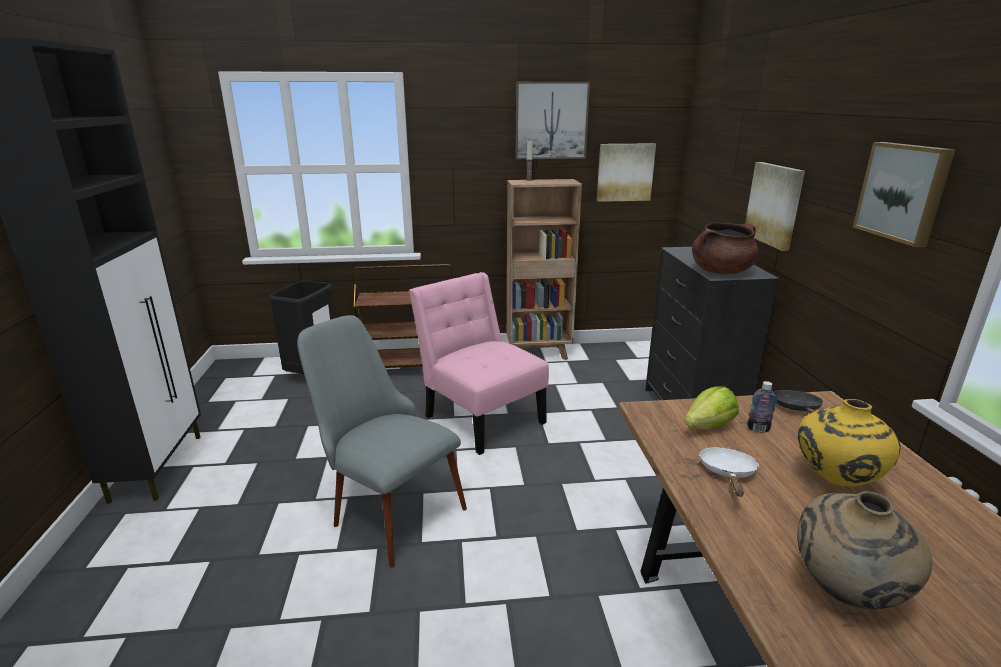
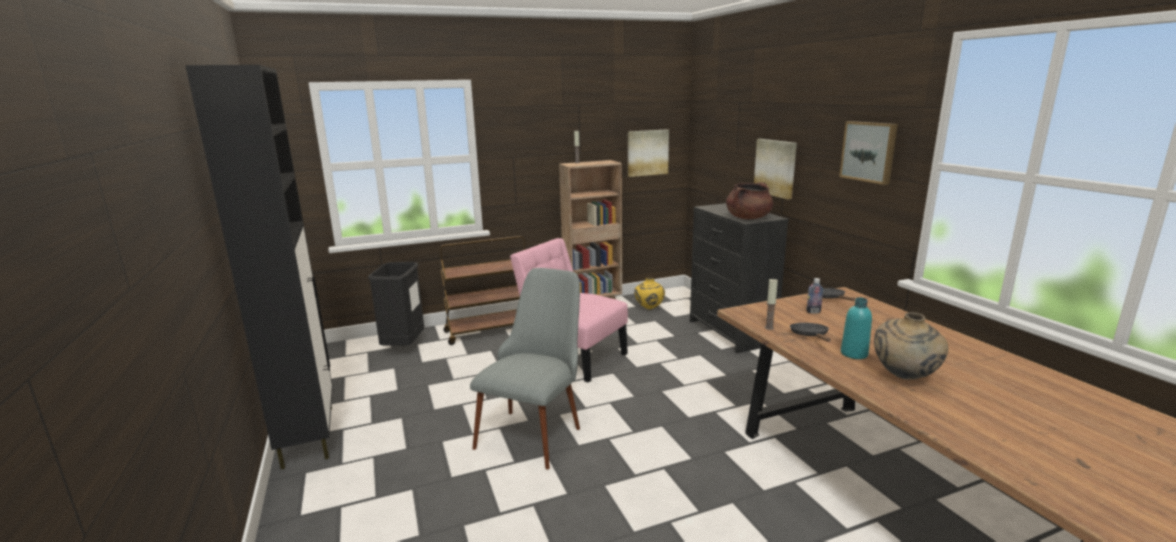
camera: 15 degrees left, 5 degrees down
grey chair [297,315,467,568] -> grey chair turned 90 degrees clockwise [470,268,580,470]
picture [515,82,590,159] -> none
lettuce [685,386,739,429] -> none
white frying pan [699,447,759,497] -> black frying pan [790,323,831,342]
yellow vase [798,399,901,486] -> yellow vase moved to [634,278,665,309]
none -> candle [765,278,778,330]
none -> turquoise bottle [841,297,872,359]

